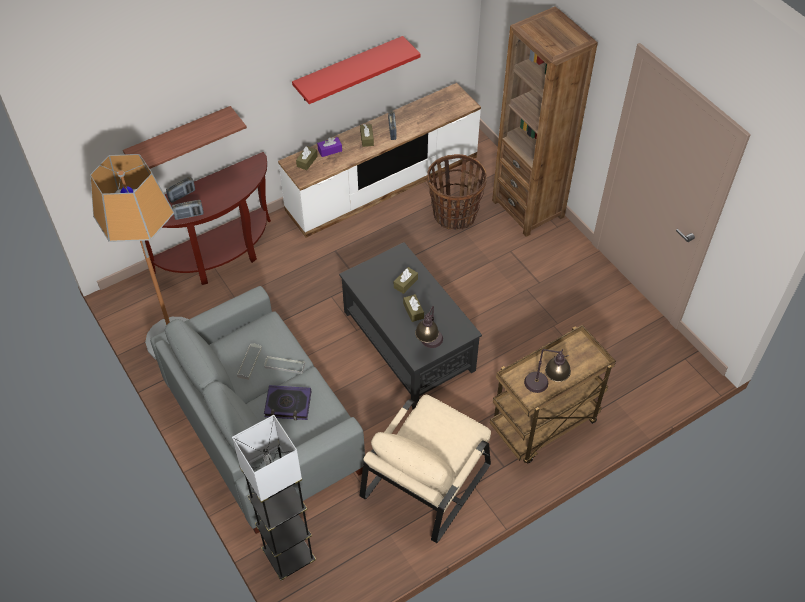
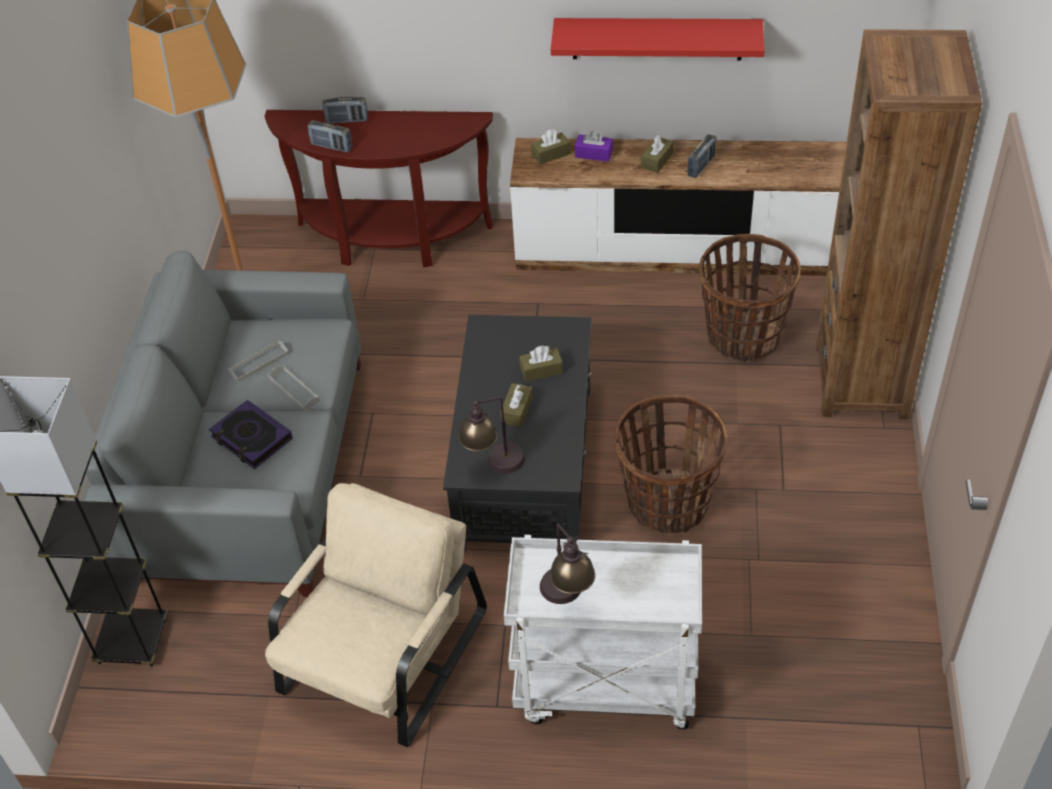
camera: 40 degrees right, 5 degrees down
shelf [123,106,247,169] -> none
beige armchair [360,395,491,543] -> beige armchair turned 135 degrees clockwise [265,483,487,747]
brown cart [490,325,616,464] -> white cart [504,535,702,730]
none -> basket [615,395,727,534]

